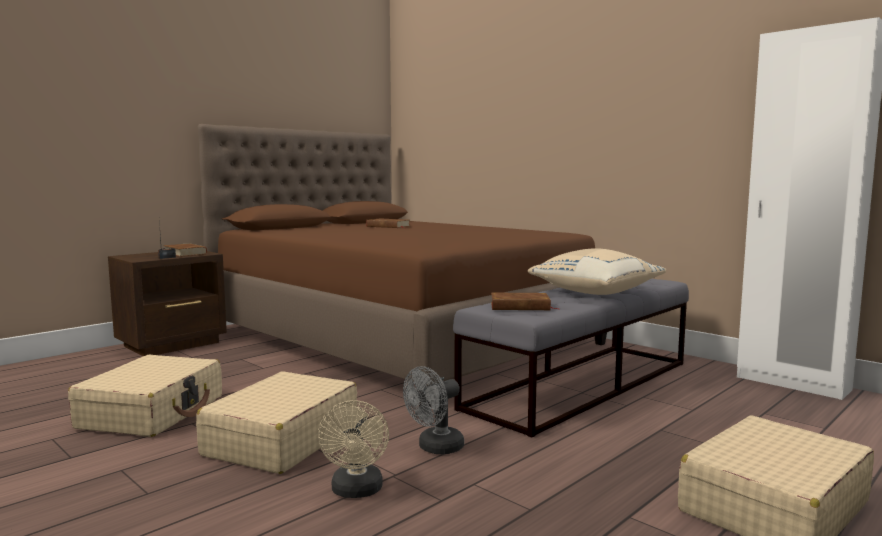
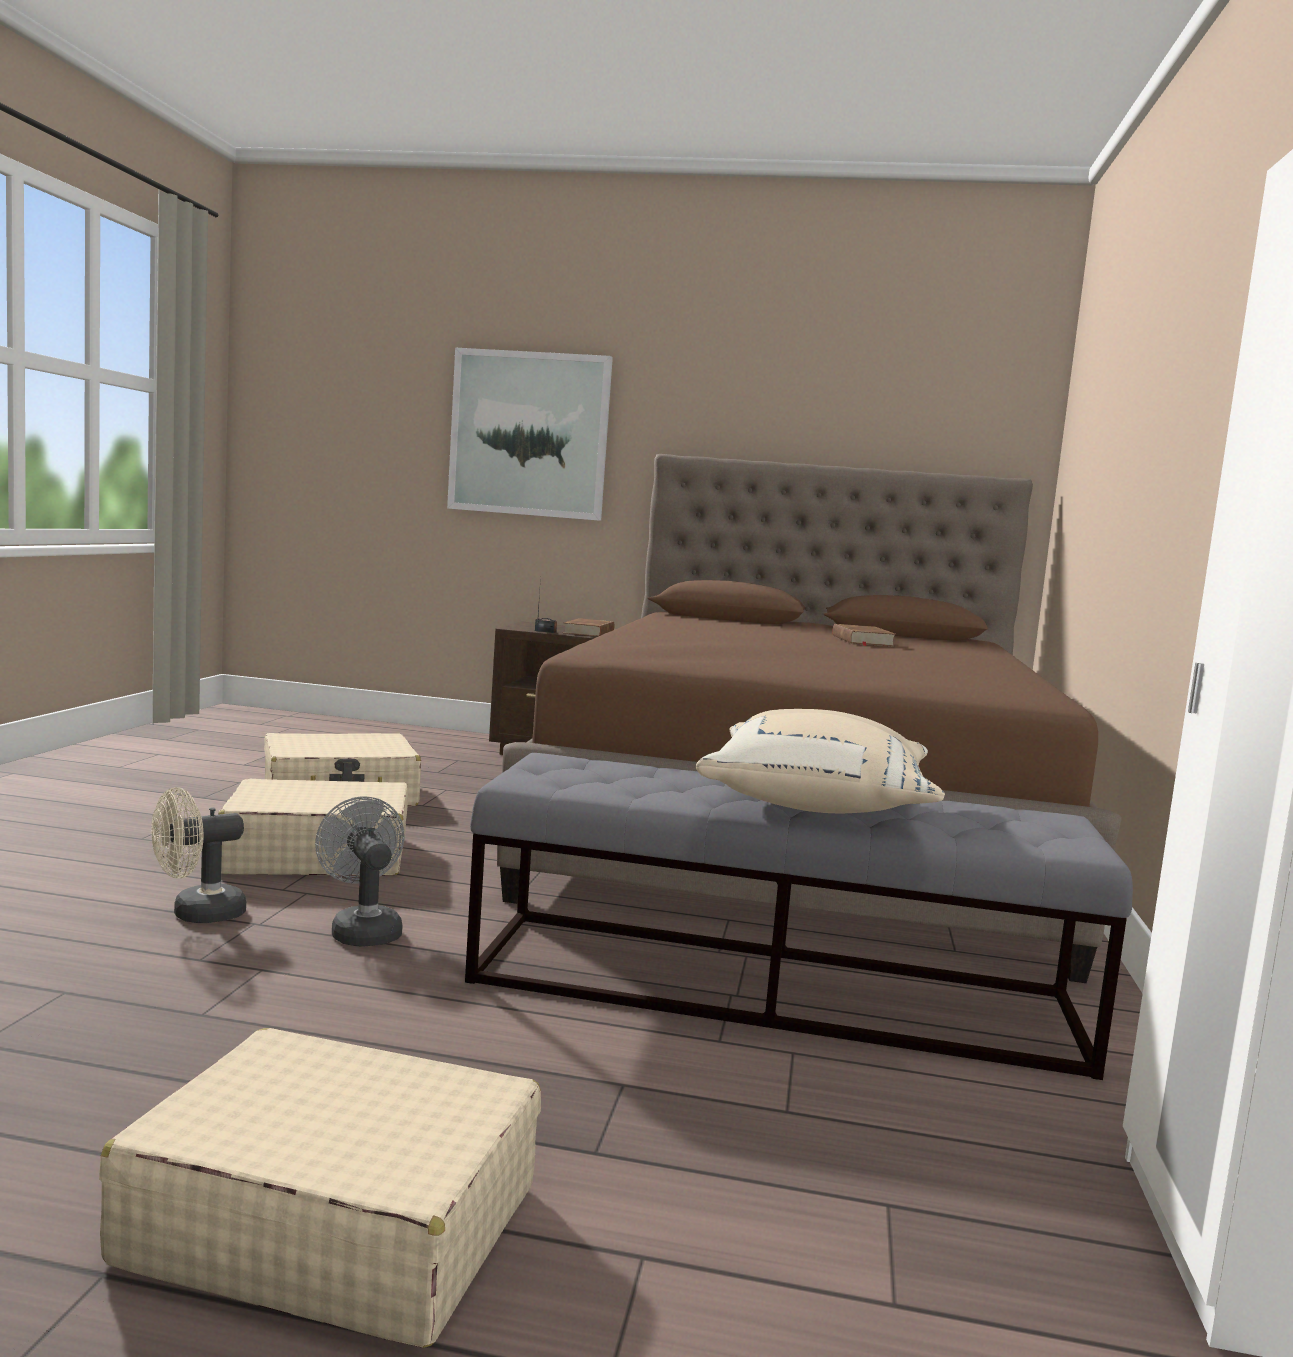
camera: 55 degrees right, 0 degrees up
grey fan [403,366,464,454] -> grey fan turned 45 degrees clockwise [315,796,405,947]
brown book [491,292,558,310] -> none
none -> picture [447,348,613,521]

